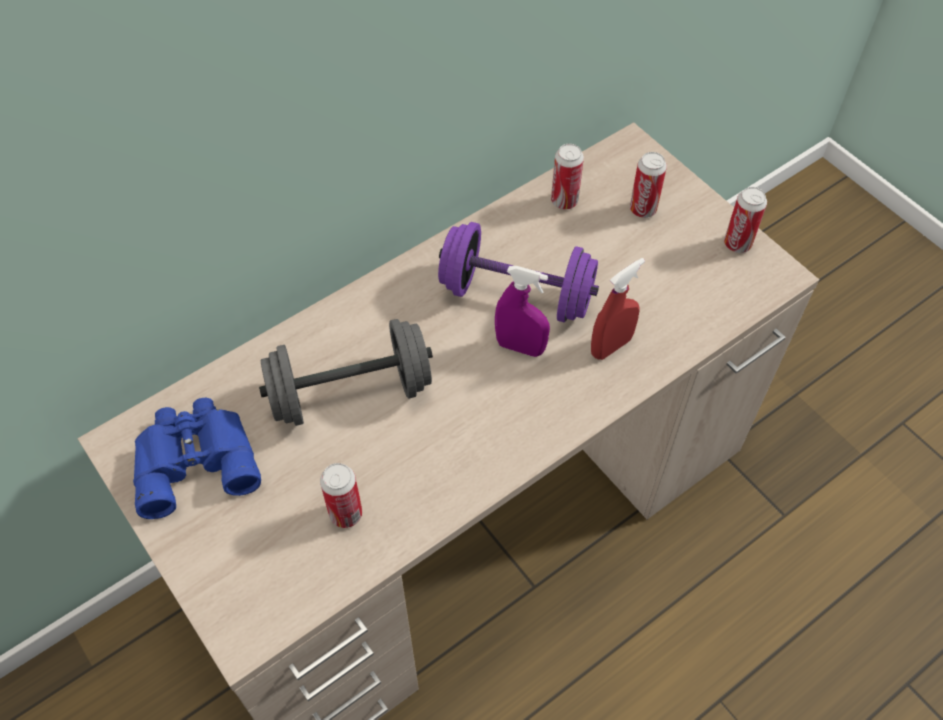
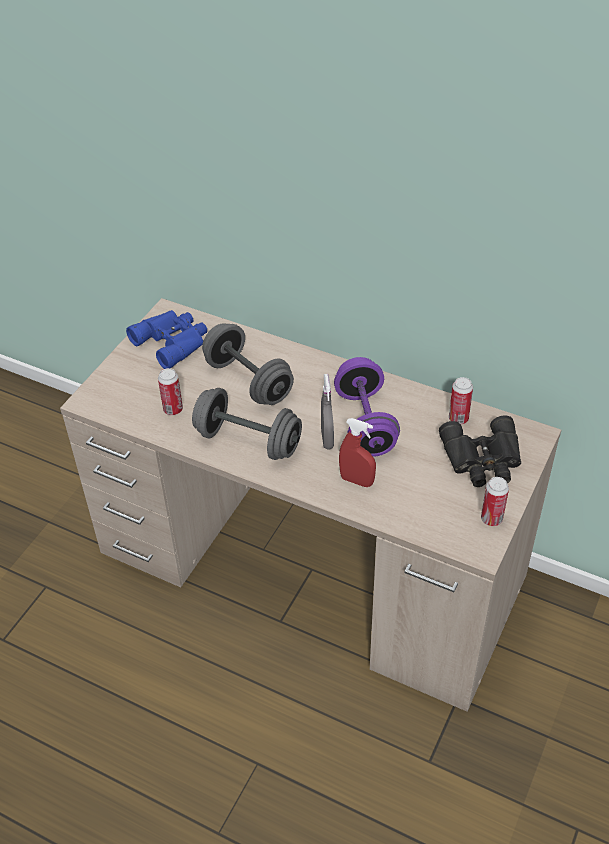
camera: 65 degrees right, 10 degrees down
purple spray bottle [495,266,550,357] -> grey spray bottle [321,374,334,449]
can [630,152,667,218] -> black binoculars [439,415,521,487]
none -> grey dumbbell [192,388,302,460]

